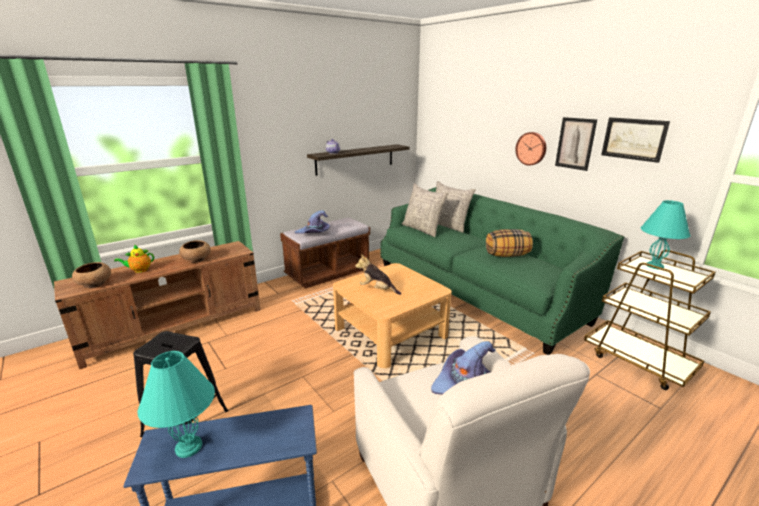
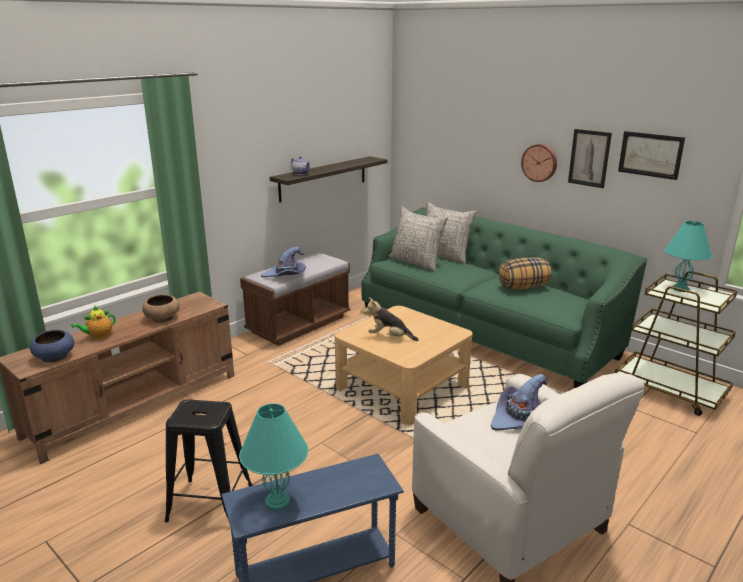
camera: 10 degrees left, 0 degrees up
brown bowl [72,262,111,288] -> blue bowl [29,330,74,363]

